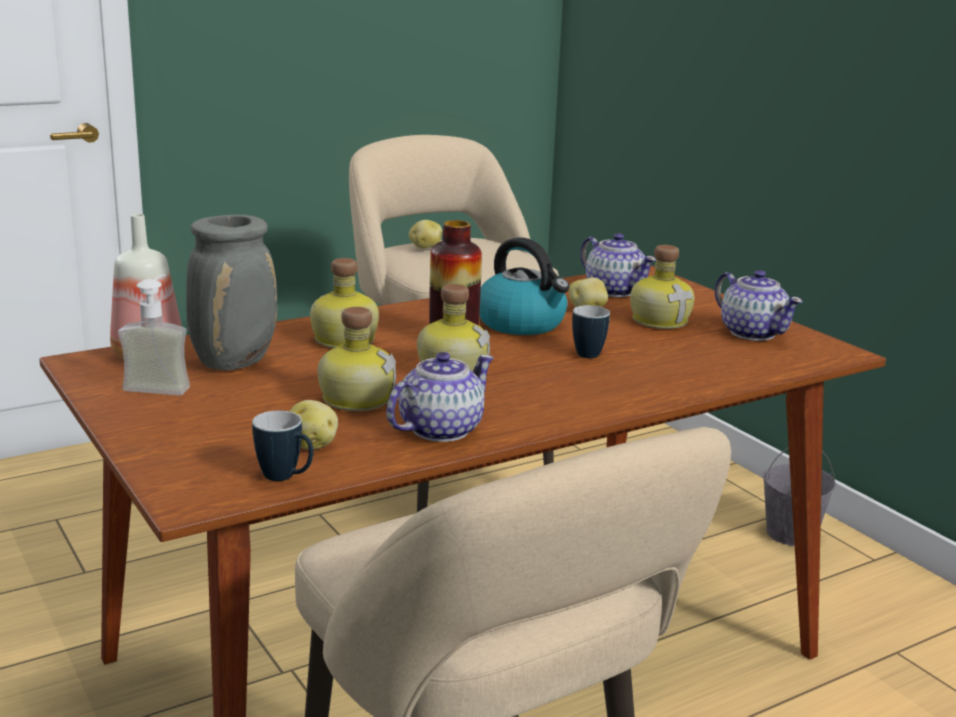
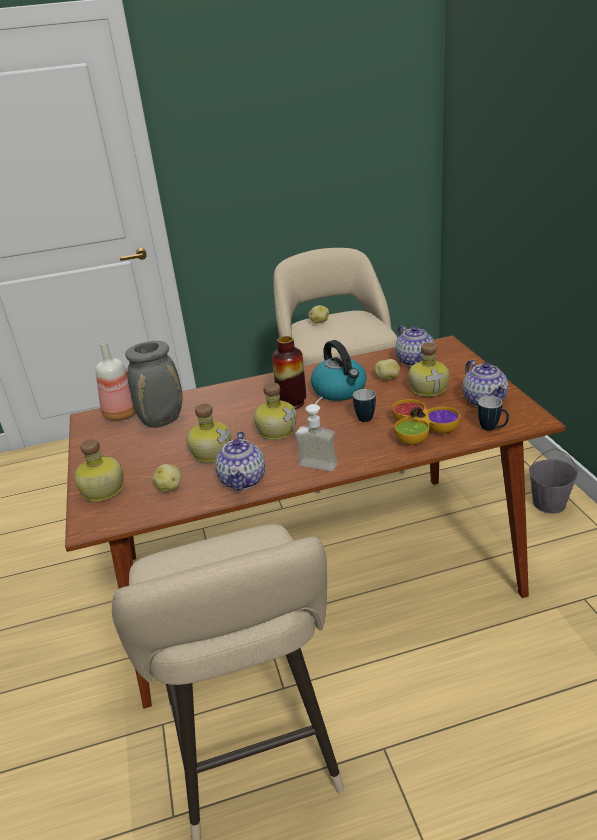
camera: 20 degrees right, 10 degrees up
soap dispenser [118,274,190,396] -> soap dispenser moved to [295,397,337,471]
mug [252,411,313,481] -> mug moved to [477,396,509,431]
bottle [310,258,379,348] -> bottle moved to [74,439,123,502]
teapot [386,352,494,442] -> teapot turned 120 degrees clockwise [215,431,265,491]
none -> bowl [392,399,460,445]

